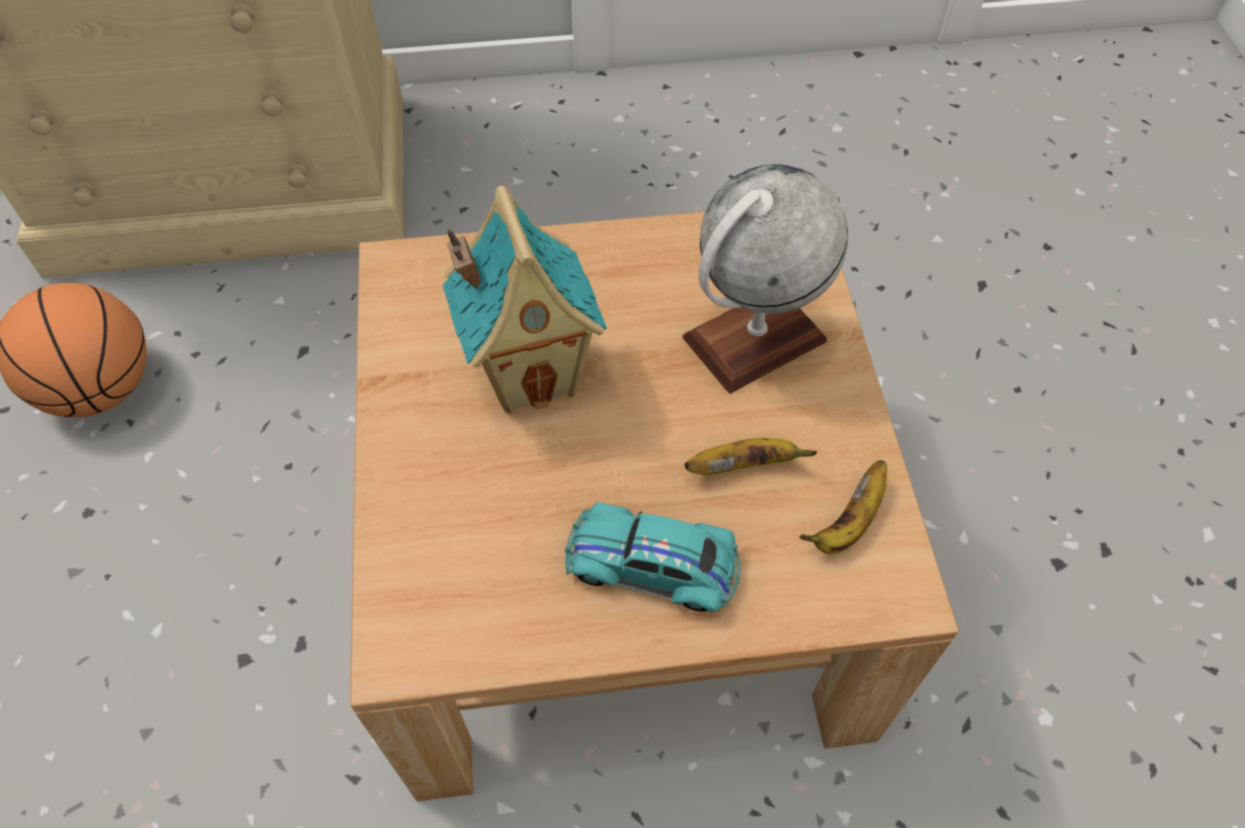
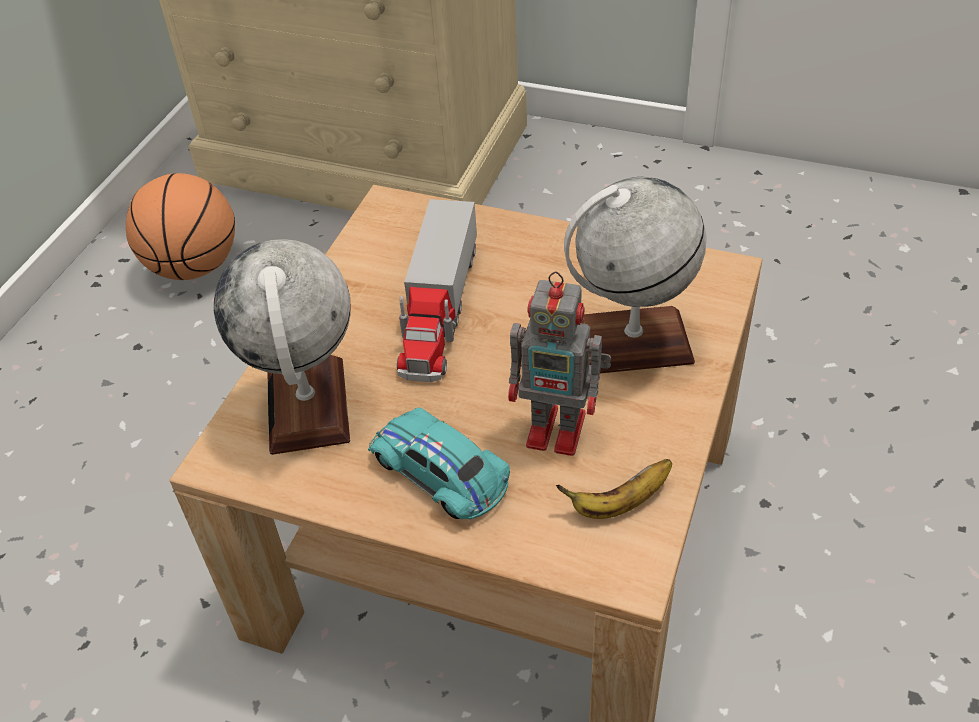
camera: 30 degrees right, 10 degrees down
toy house [443,186,607,414] -> toy truck [397,199,477,382]
banana [685,438,817,475] -> toy robot [508,271,611,456]
none -> globe [214,239,351,455]

